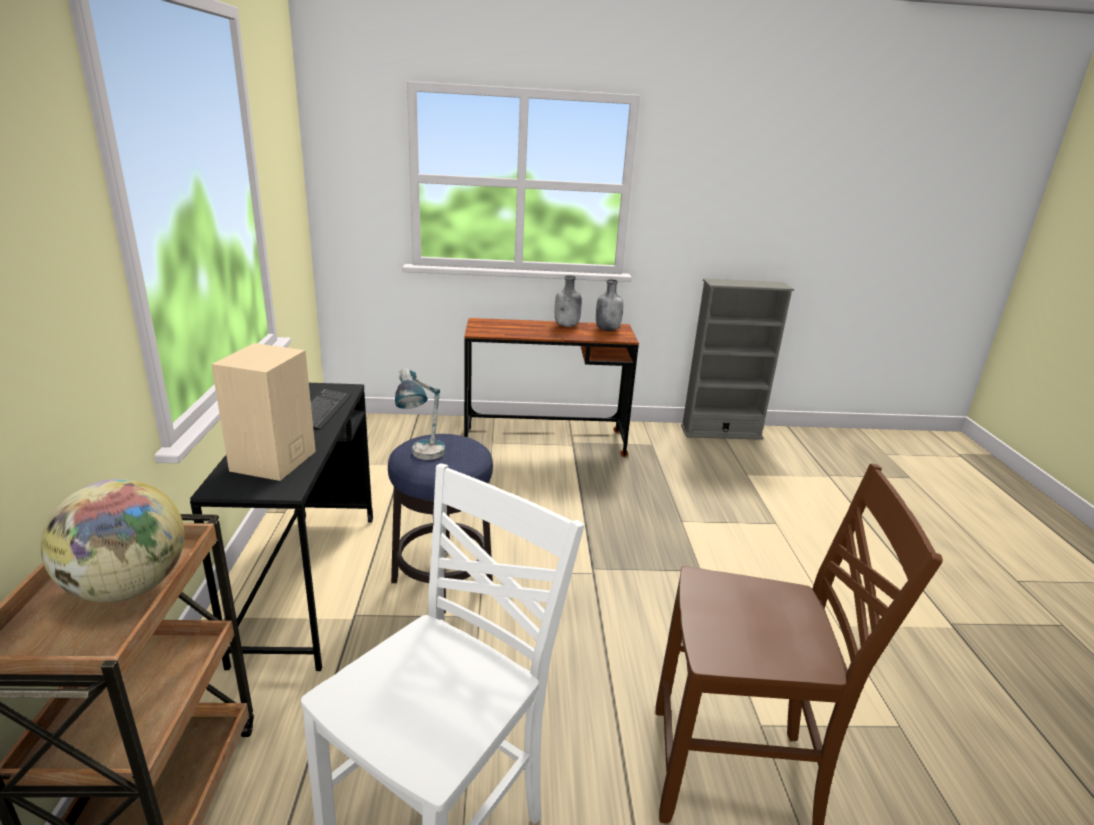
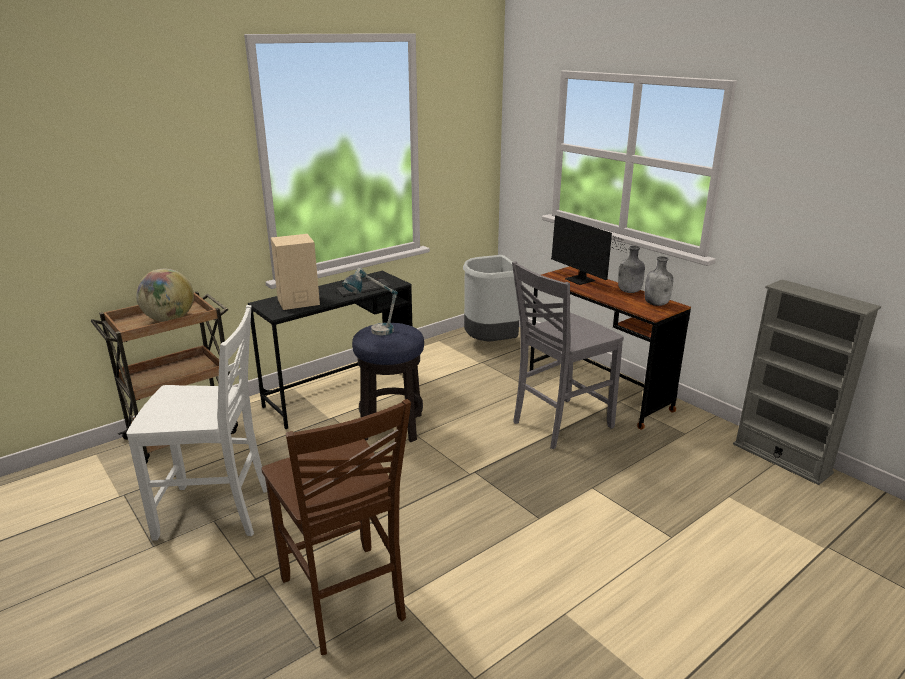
camera: 55 degrees right, 0 degrees up
none -> grey trash can [463,255,519,342]
none -> grey chair [512,261,624,449]
none -> monitor [551,215,631,285]

